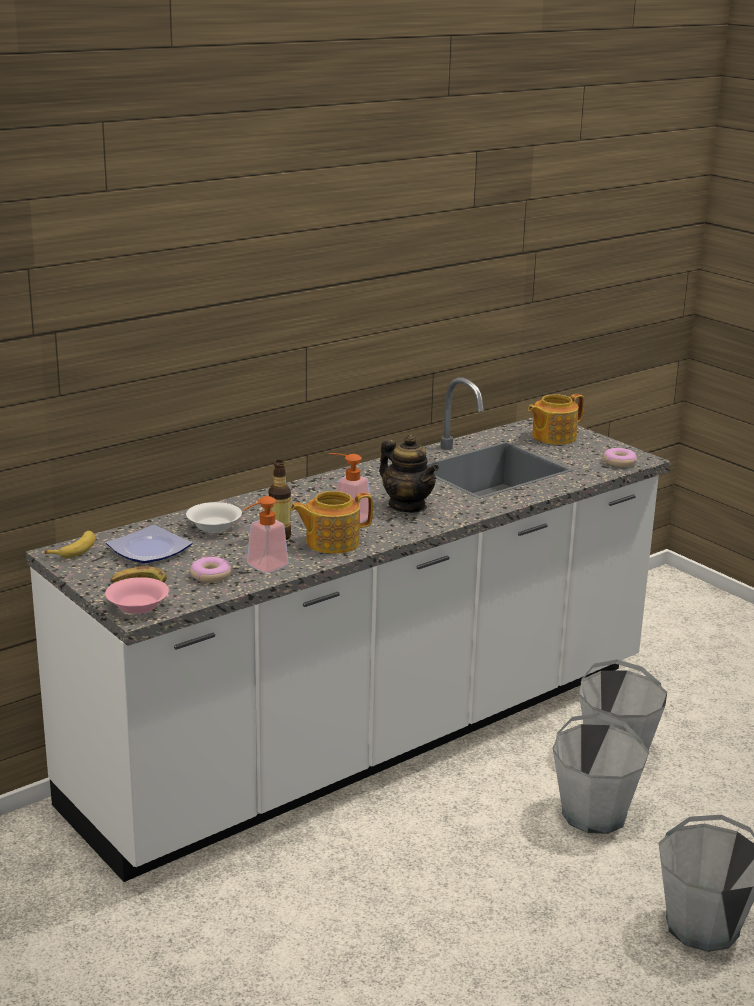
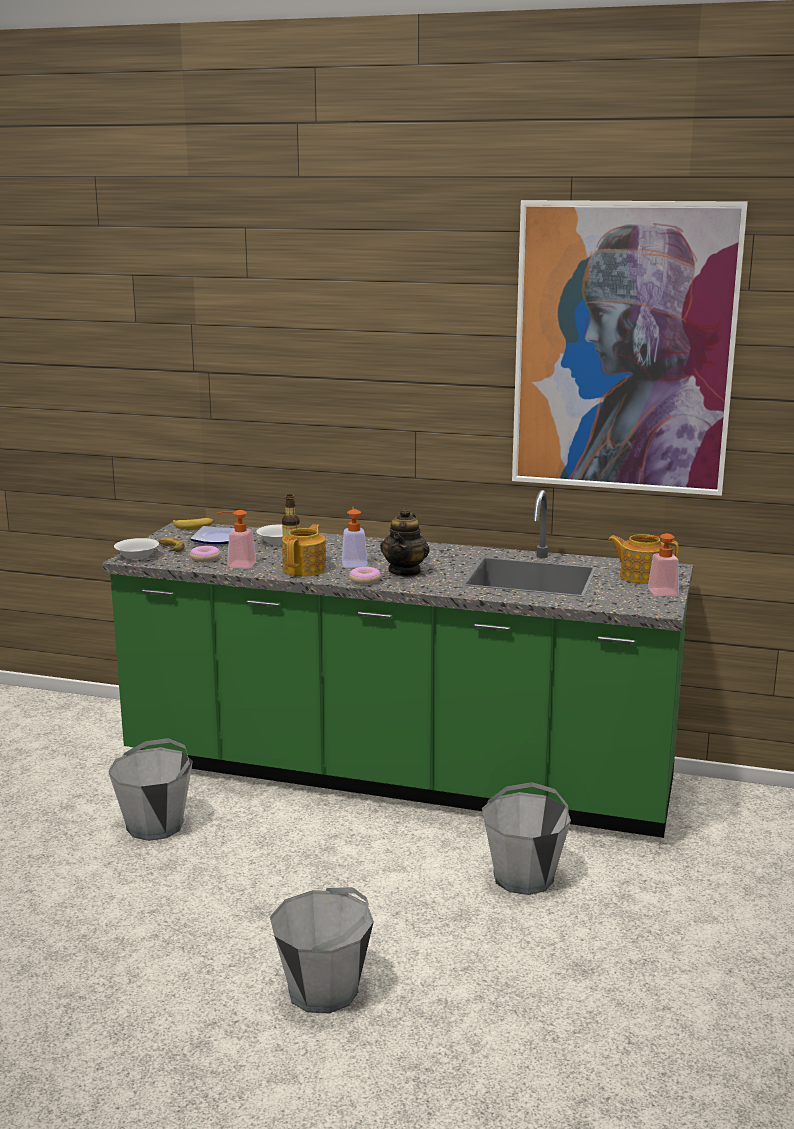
camera: 55 degrees right, 5 degrees down
white counter [26,377,671,882] -> green counter [102,490,693,838]
pink bowl [105,577,169,614] -> white bowl [114,538,159,560]
teapot [290,491,373,554] -> teapot turned 75 degrees clockwise [282,524,326,577]
grey bucket [553,713,649,834] -> grey bucket moved to [108,738,193,841]
donut [603,448,637,467] -> donut moved to [349,567,381,584]
none -> picture [512,200,748,496]
none -> soap dispenser [642,533,679,596]

